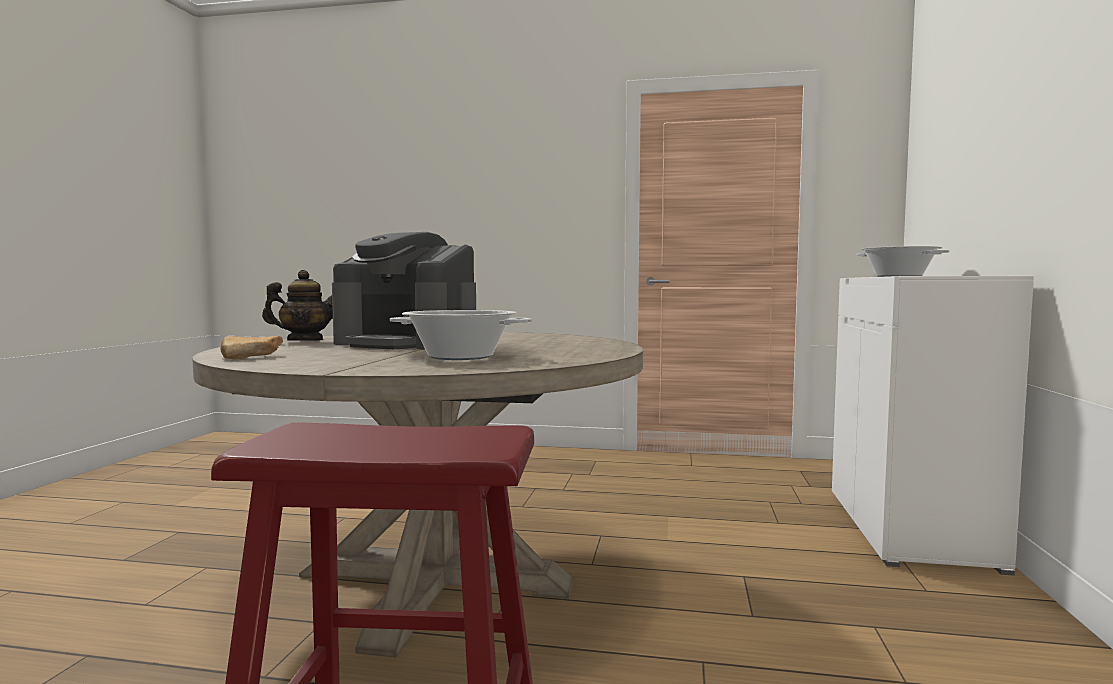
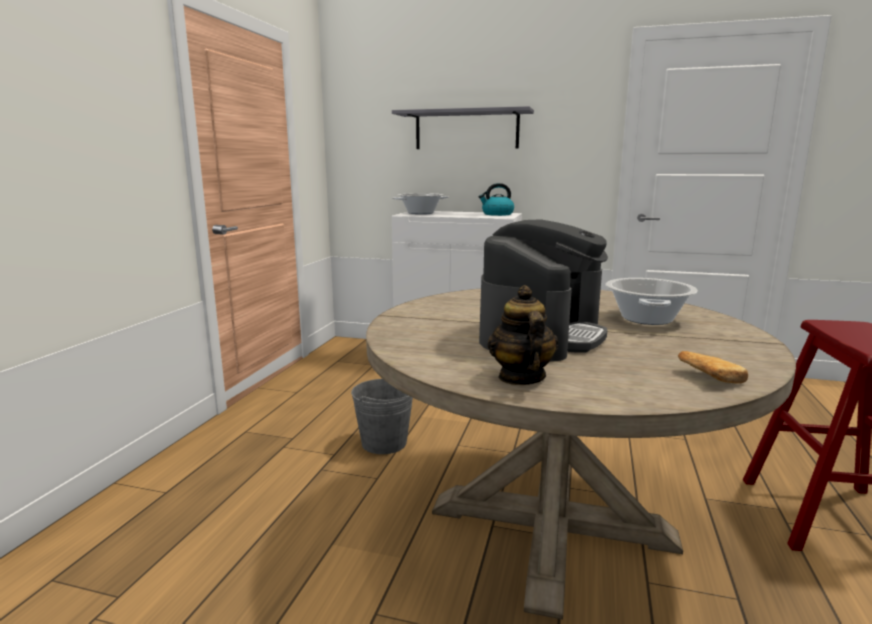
camera: 85 degrees left, 10 degrees up
none -> grey bucket [351,379,413,454]
none -> grey shelf [392,106,534,149]
none -> kettle [479,183,514,216]

